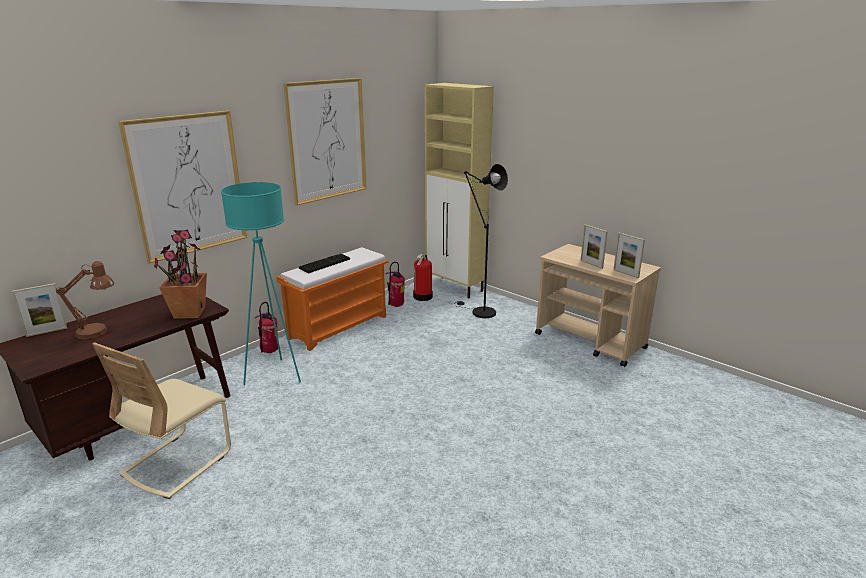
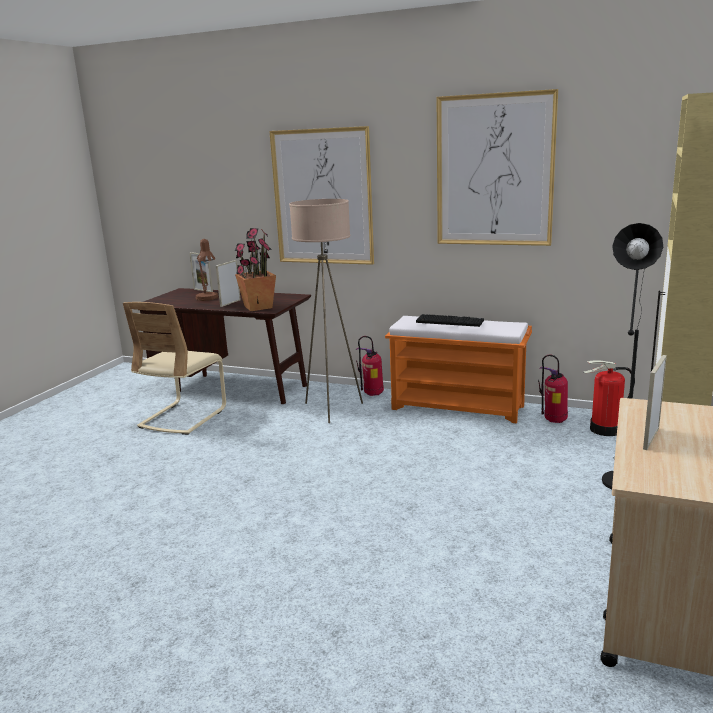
camera: 70 degrees right, 5 degrees down
beige chair [92,342,231,499] -> beige chair turned 75 degrees counterclockwise [123,302,226,435]
turquoise floor lamp [221,182,301,385] -> beige floor lamp [289,199,363,423]
picture frame [613,233,645,278] -> picture frame moved to [216,260,241,307]

